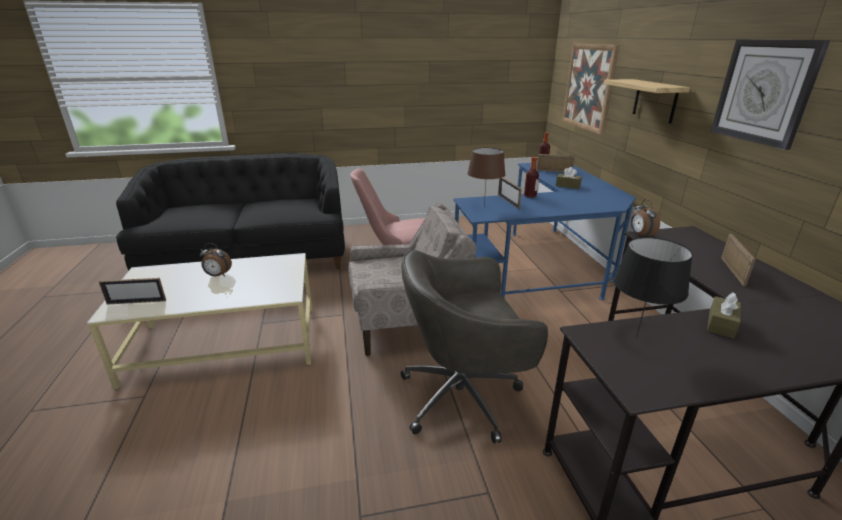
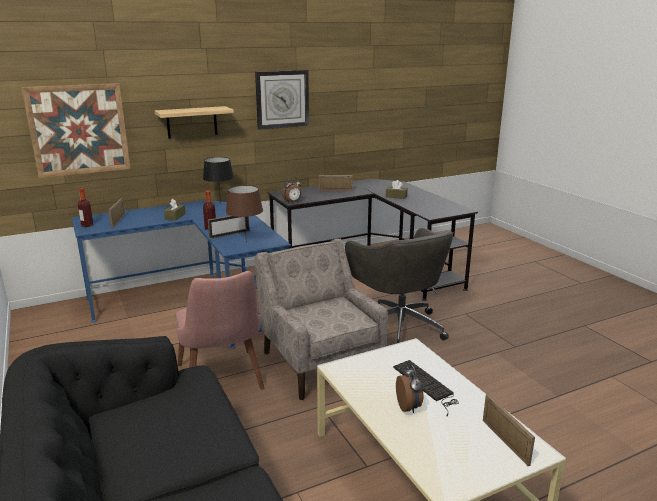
camera: 105 degrees left, 5 degrees down
black table lamp [614,237,693,337] -> black table lamp moved to [203,157,234,205]
none -> keyboard [393,360,459,416]

